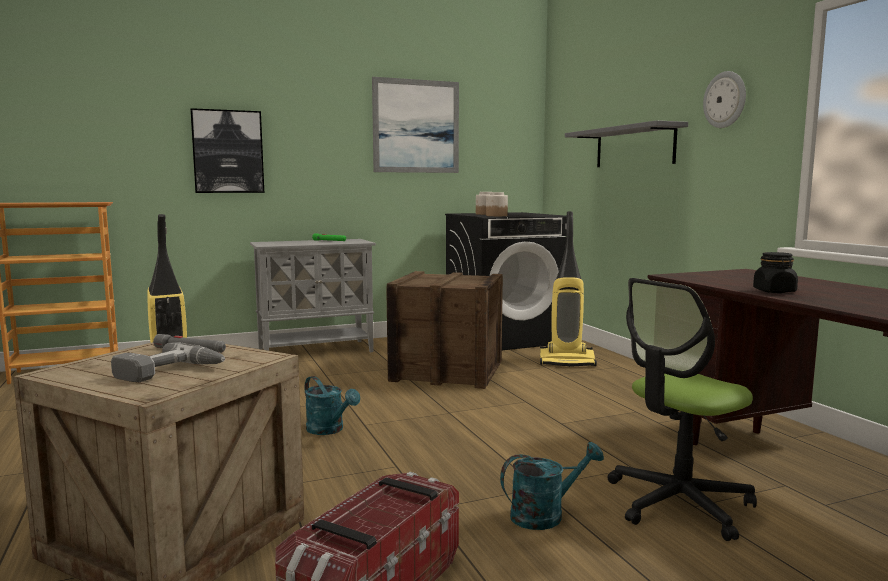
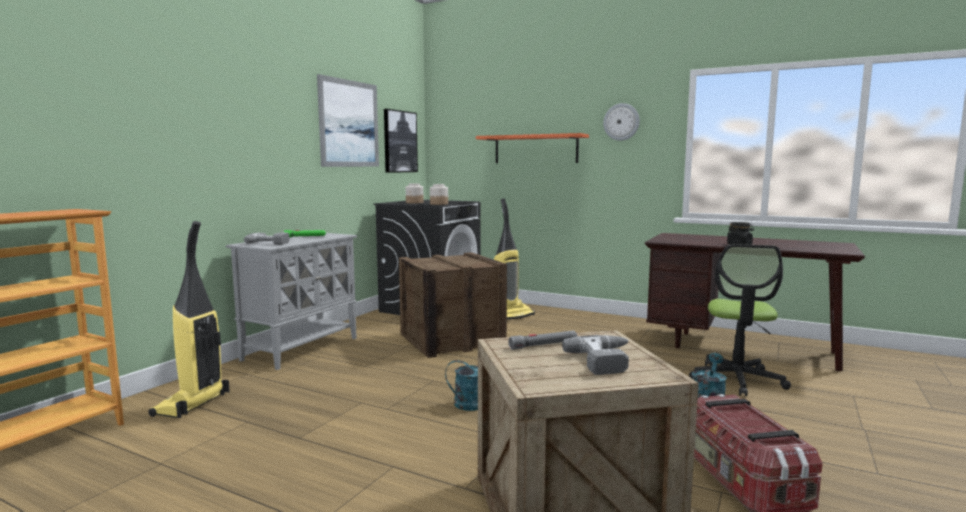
camera: 40 degrees left, 0 degrees up
picture [190,108,264,193] -> picture moved to [384,109,418,173]
grey shelf [565,120,688,167] -> orange shelf [476,133,589,163]
none -> power drill [244,232,289,245]

